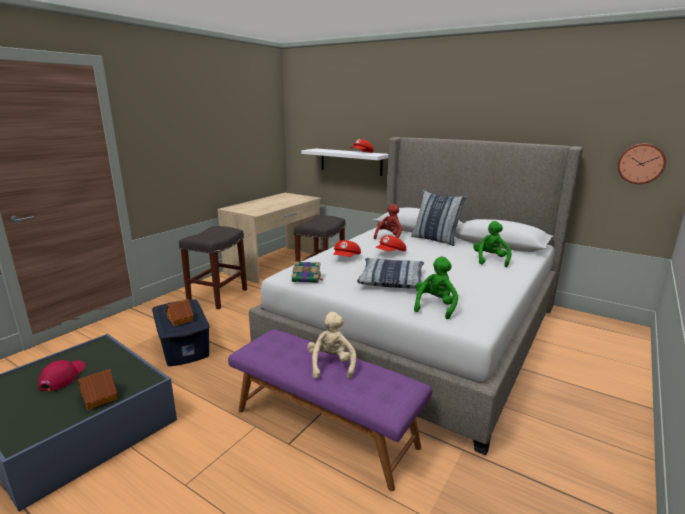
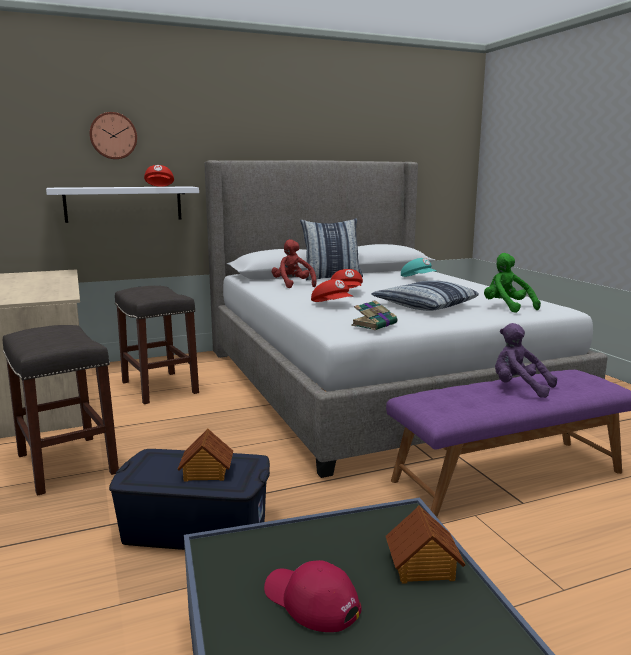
camera: 55 degrees left, 5 degrees down
beige plush toy [307,312,356,379] -> purple plush toy [495,323,557,398]
green plush toy [473,221,511,267] -> turquoise cap [401,258,437,277]
wall clock [618,143,666,184] -> wall clock moved to [89,112,137,159]

